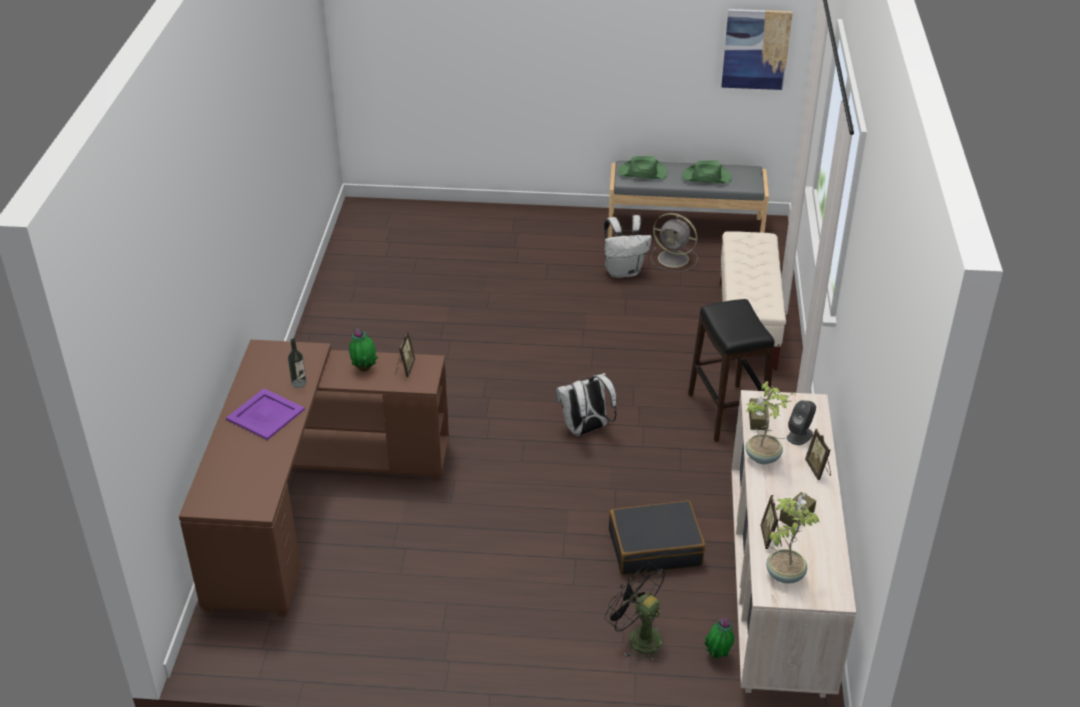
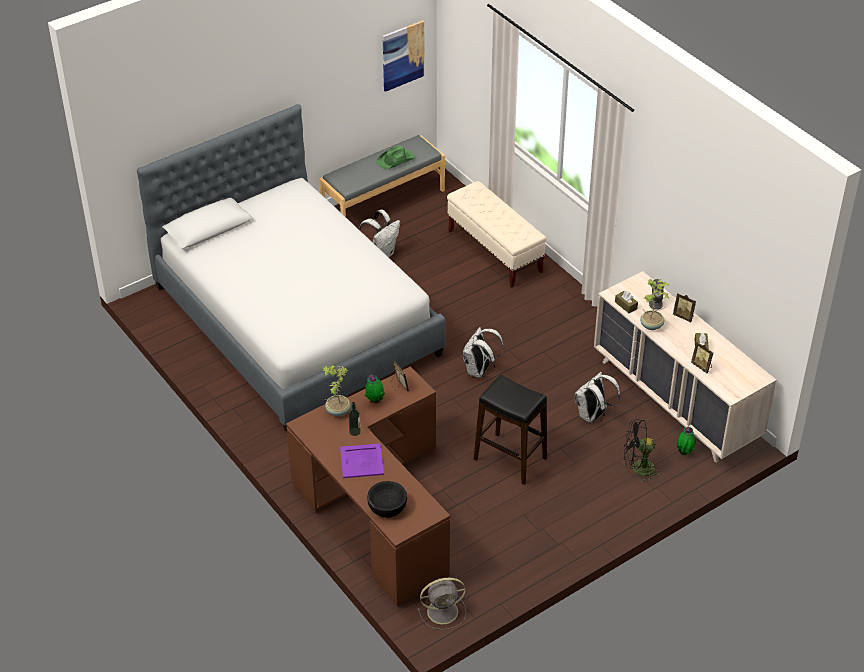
camera: 40 degrees left, 5 degrees up
black suitcase [609,500,705,575] -> white backpack [575,372,621,423]
green hat [618,156,668,179] -> none
grey fan [651,213,698,272] -> grey fan moved to [417,578,466,630]
black stool [688,299,775,442] -> black stool moved to [474,375,547,485]
potted plant [766,498,819,584] -> potted plant moved to [322,366,351,416]
none -> bed [137,104,445,433]
none -> black bowl [367,481,407,518]

